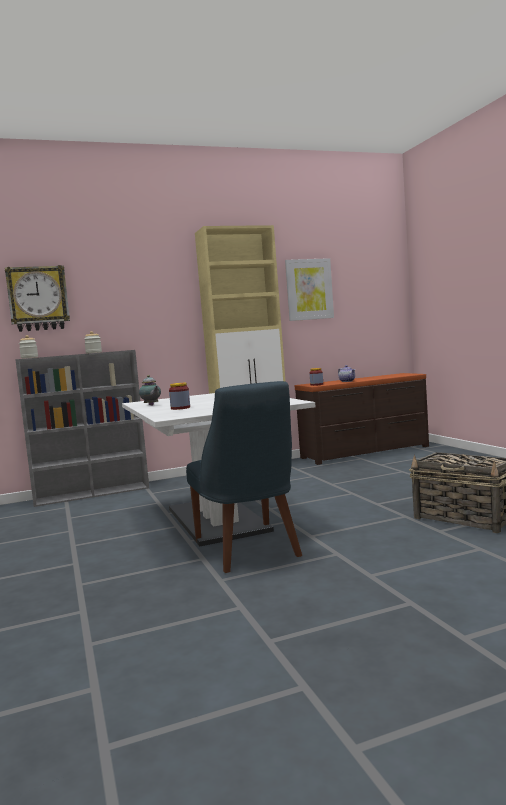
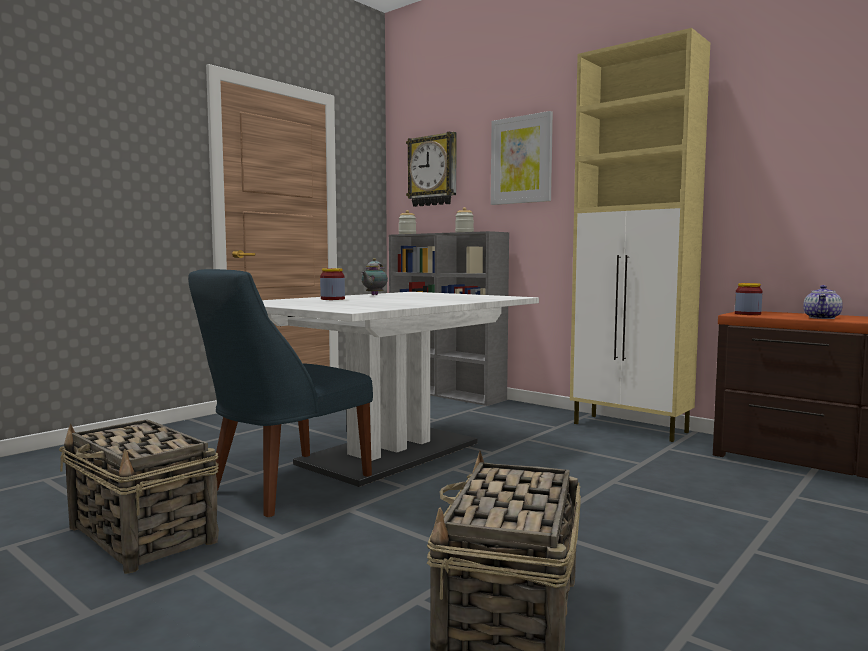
camera: 60 degrees right, 0 degrees up
picture [285,258,334,321] -> picture moved to [491,111,553,205]
none -> basket [59,419,219,574]

